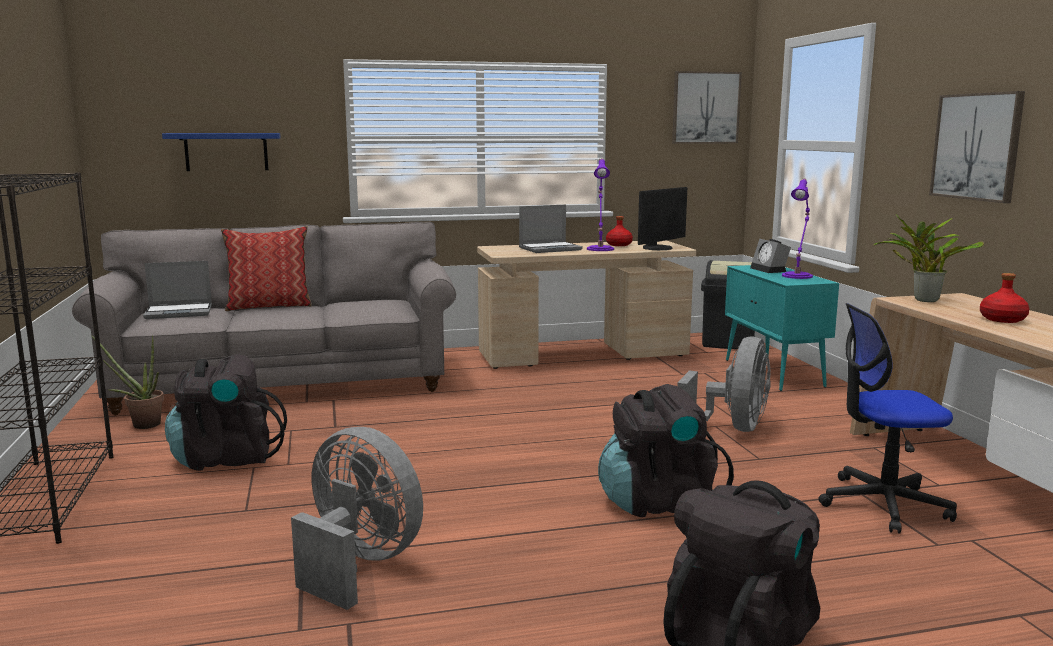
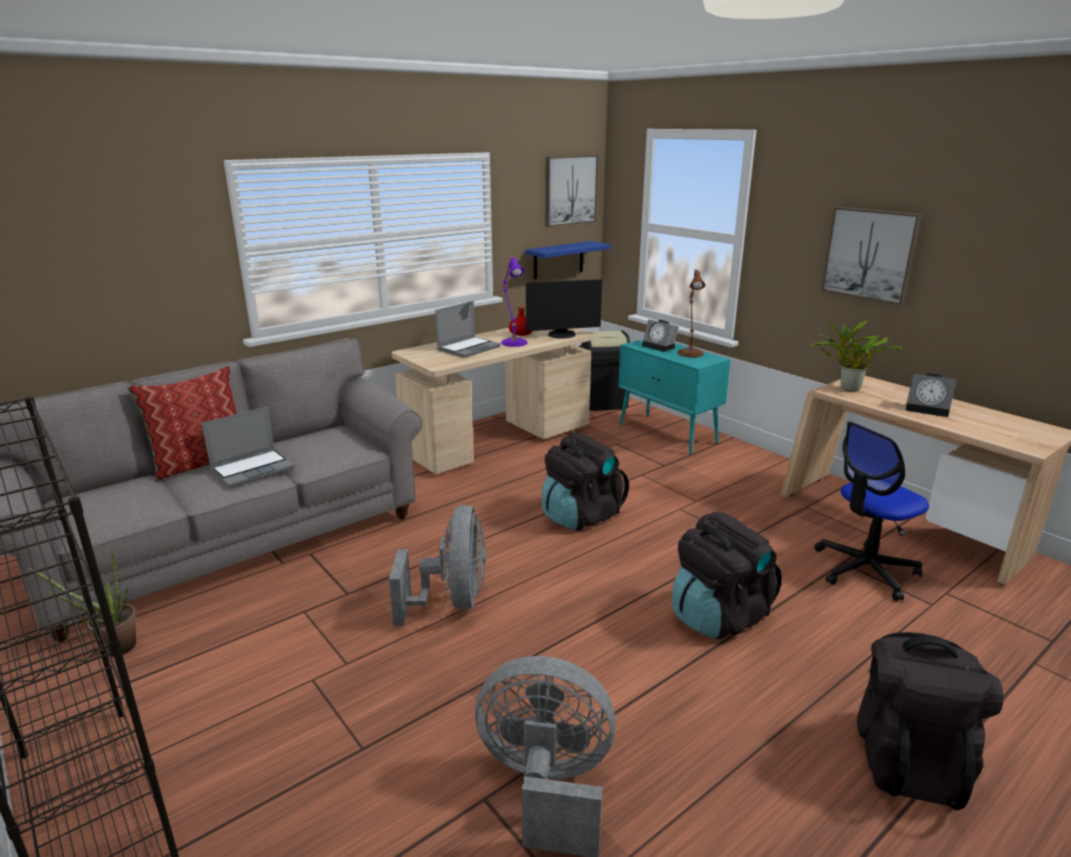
camera: 25 degrees left, 10 degrees up
laptop [143,261,212,319] -> laptop moved to [202,406,295,488]
blue shelf [162,133,281,171] -> blue shelf moved to [525,241,611,279]
black backpack [165,354,287,471] -> black backpack moved to [542,433,629,531]
monitor [638,187,687,250] -> monitor turned 60 degrees clockwise [526,279,602,339]
grey fan [677,337,771,432] -> grey fan moved to [389,505,486,626]
purple table lamp [782,179,813,279] -> brown table lamp [678,269,705,357]
red bottle [980,273,1029,323] -> alarm clock [906,373,956,417]

